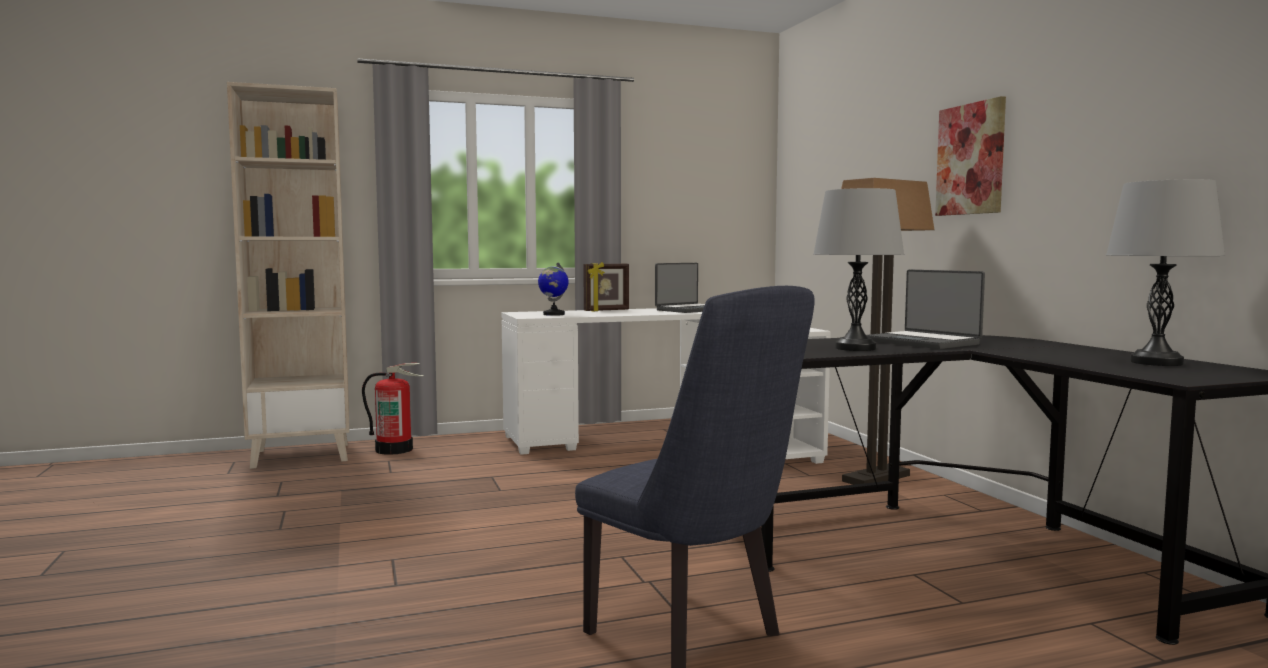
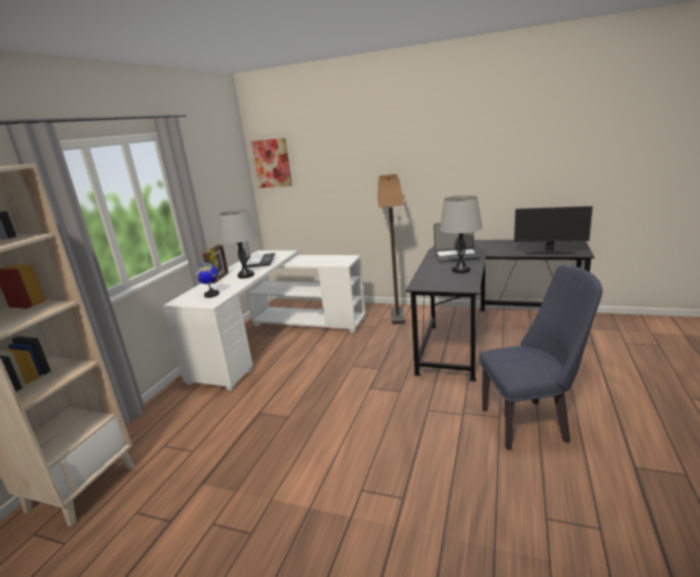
camera: 50 degrees left, 15 degrees up
fire extinguisher [362,363,424,455] -> none
picture [935,96,1006,216] -> picture moved to [251,138,292,188]
grey table lamp [1106,179,1225,366] -> grey table lamp moved to [219,209,257,279]
none -> monitor [514,206,593,254]

